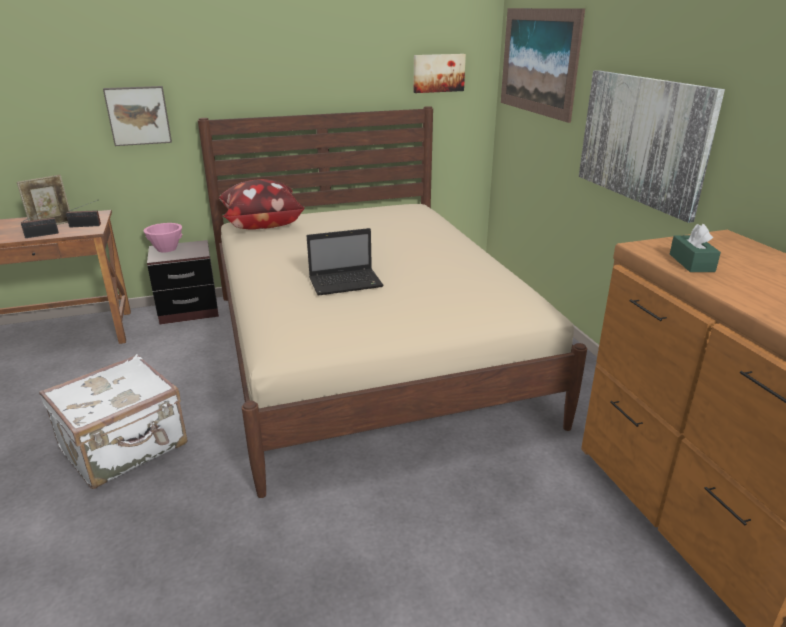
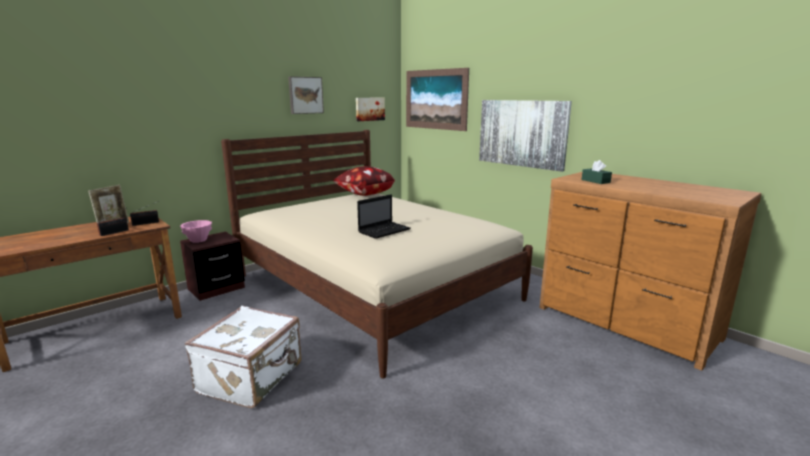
camera: 25 degrees left, 10 degrees down
picture [103,86,172,146] -> picture moved to [288,76,324,114]
pillow [219,179,305,229] -> pillow moved to [333,166,395,196]

